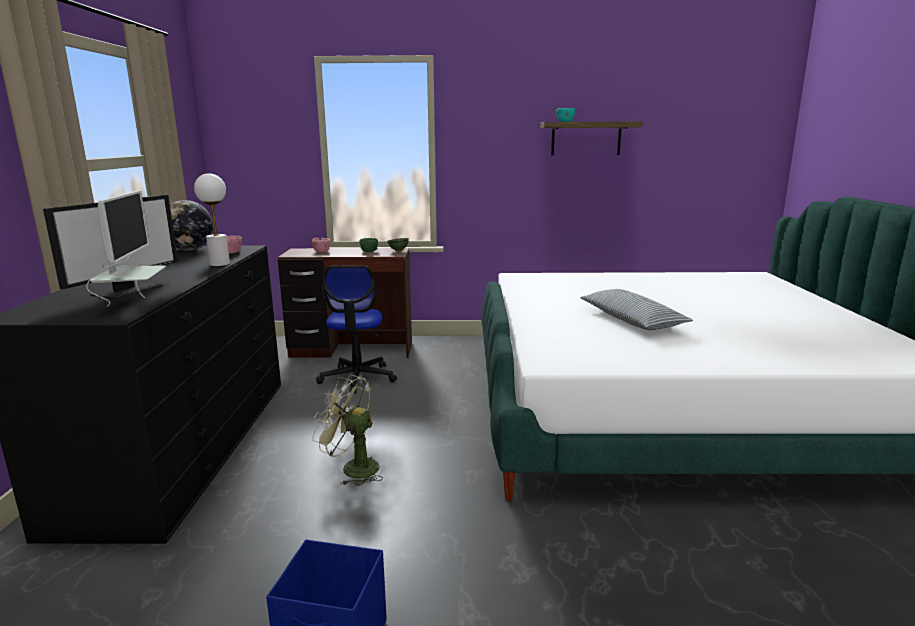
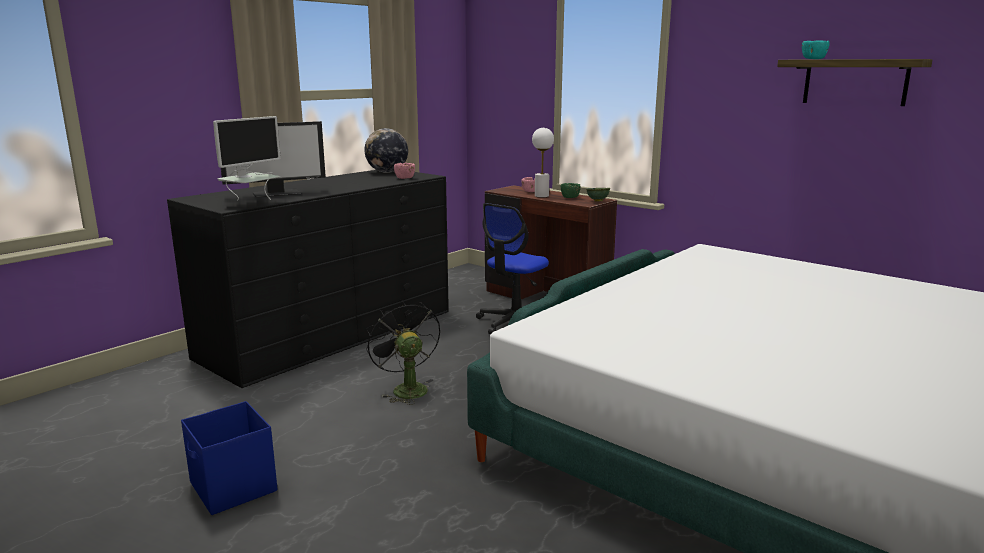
camera: 40 degrees right, 0 degrees up
white table lamp [194,173,230,266] -> white table lamp moved to [532,128,554,197]
green fan [312,375,383,486] -> black fan [366,300,440,405]
pillow [580,289,693,330] -> none

